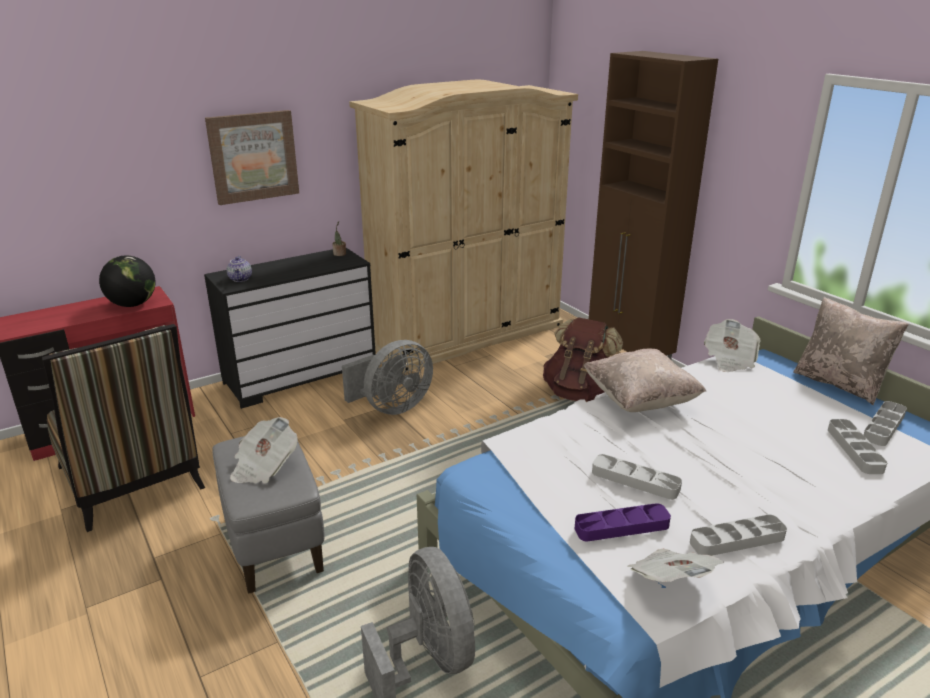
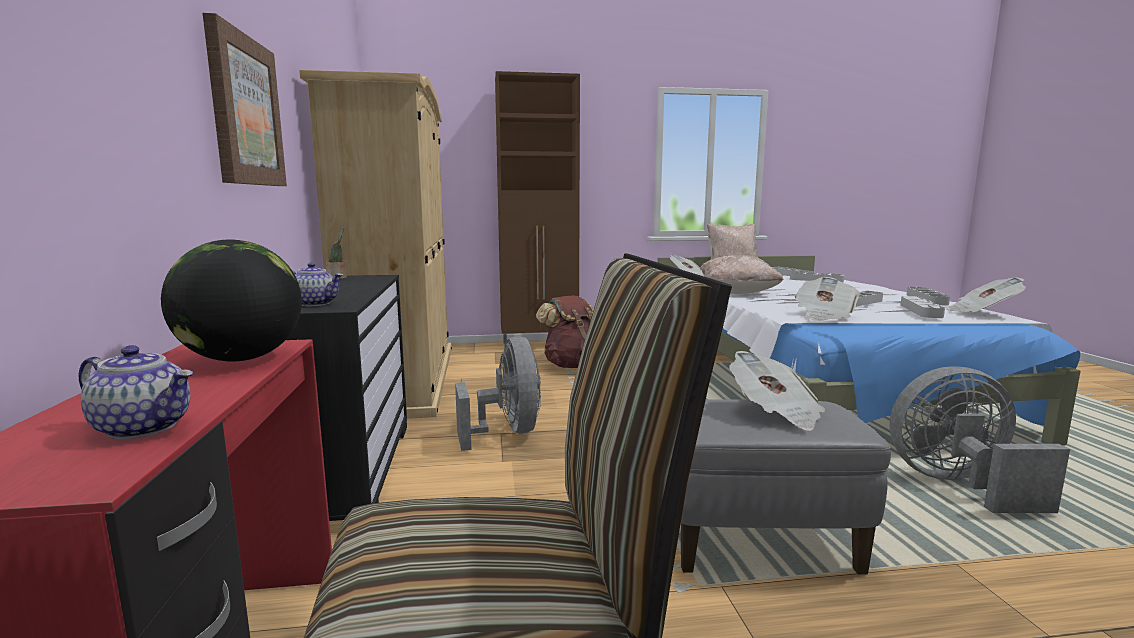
camera: 65 degrees left, 15 degrees down
purple tray [575,503,671,541] -> grey tray [900,296,945,318]
none -> teapot [79,345,193,439]
none -> newspaper [795,277,860,321]

